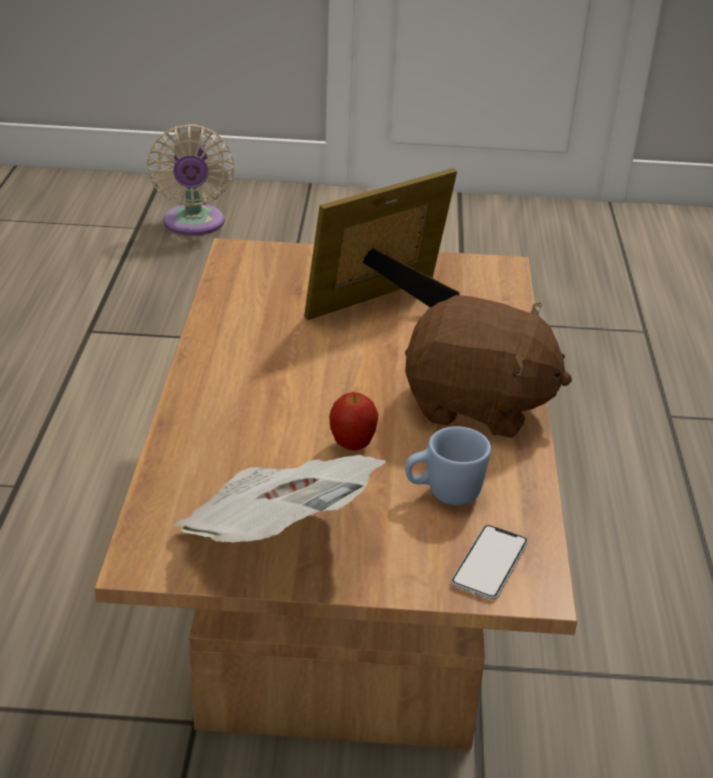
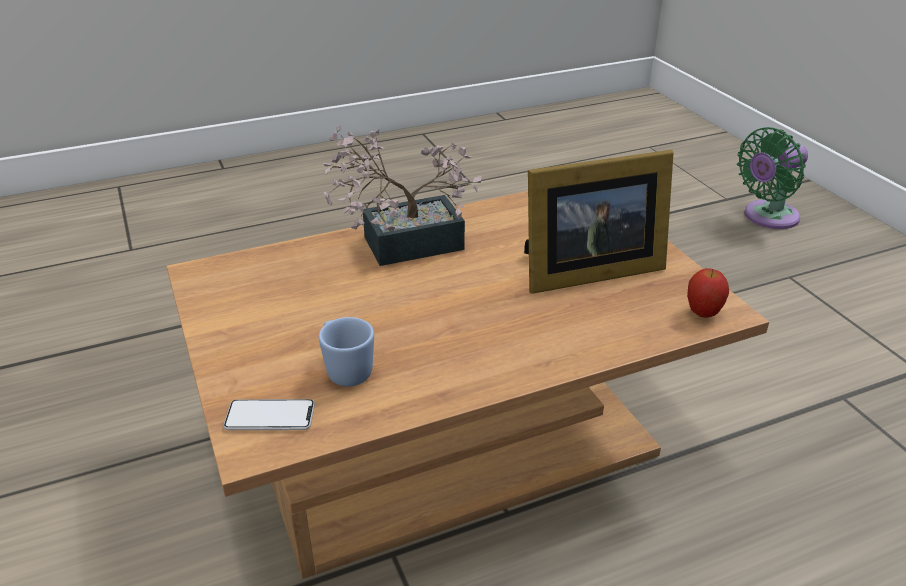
camera: 65 degrees right, 0 degrees up
beige fan [147,124,235,235] -> green fan [737,127,808,229]
newspaper [173,455,386,543] -> none
picture frame [304,168,460,320] -> picture frame turned 135 degrees clockwise [524,150,674,294]
apple [329,392,378,450] -> apple moved to [687,268,729,318]
brown plush toy [405,295,572,438] -> none
none -> potted plant [324,126,482,266]

